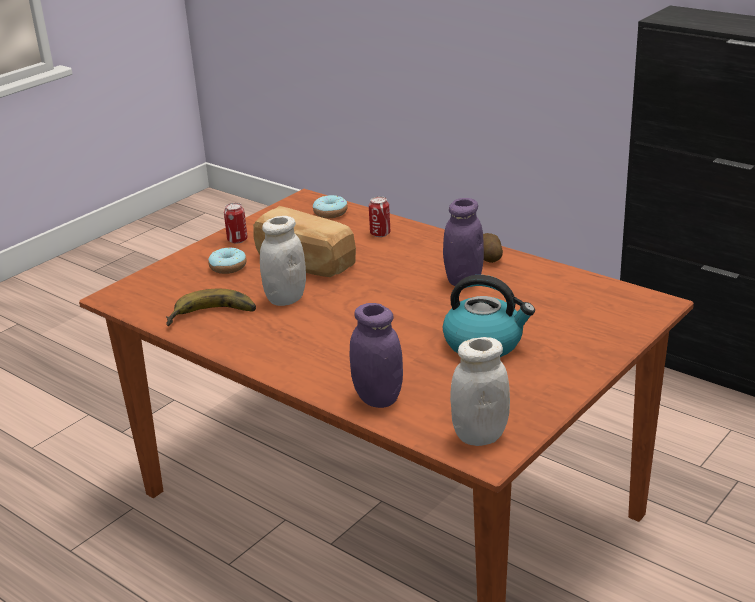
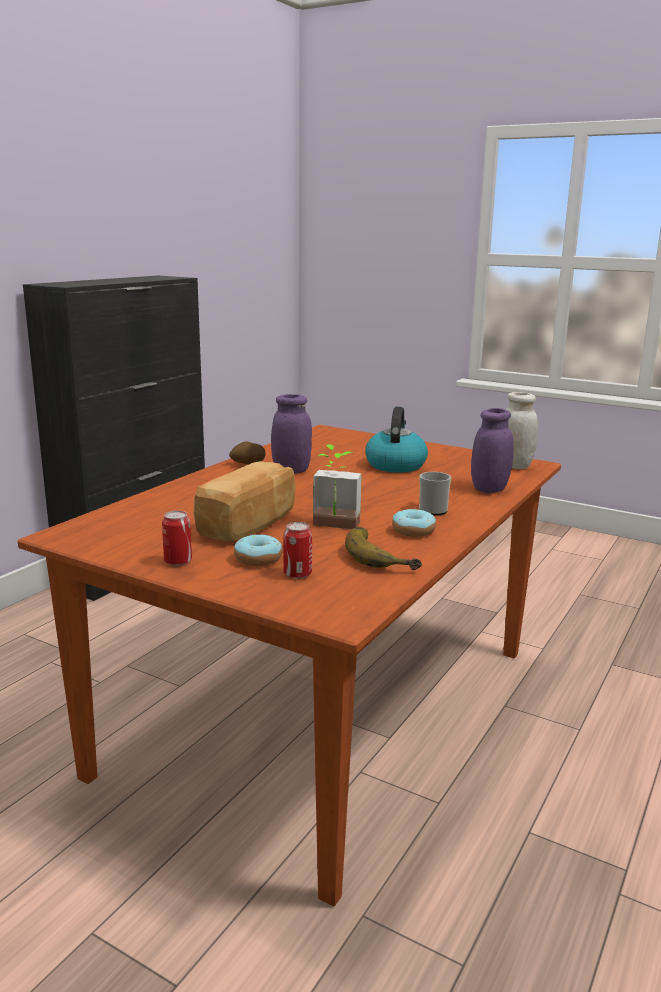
camera: 100 degrees left, 10 degrees down
white jar [260,216,306,306] -> potted plant [313,444,362,529]
donut [313,195,348,218] -> donut moved to [392,508,436,537]
can [369,196,390,237] -> can moved to [283,522,312,579]
none -> mug [419,472,451,516]

